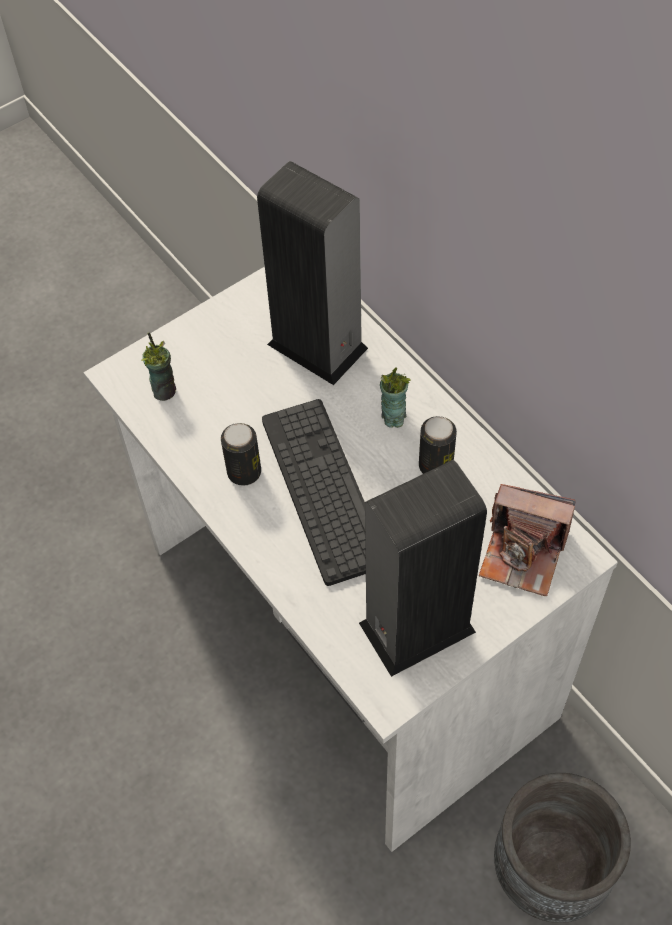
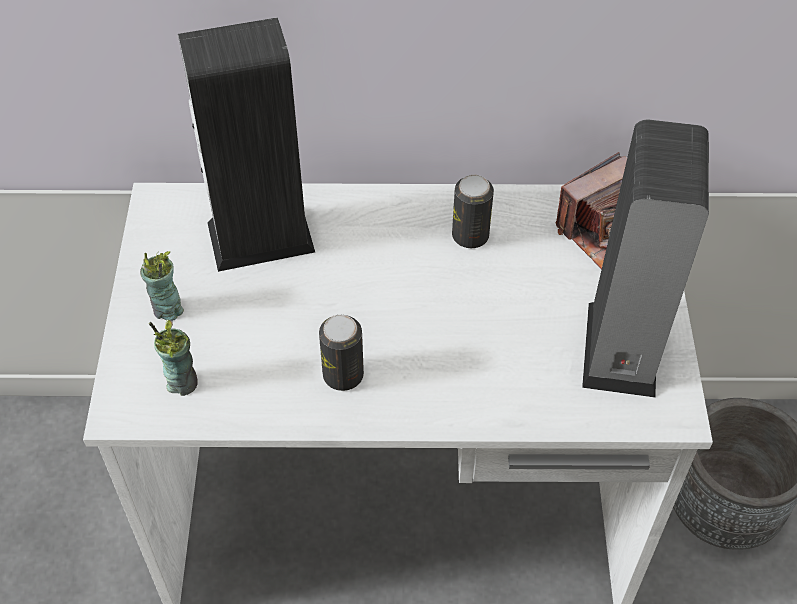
camera: 55 degrees left, 5 degrees down
keyboard [262,399,366,586] -> none
cup [380,368,411,428] -> cup moved to [140,251,184,321]

